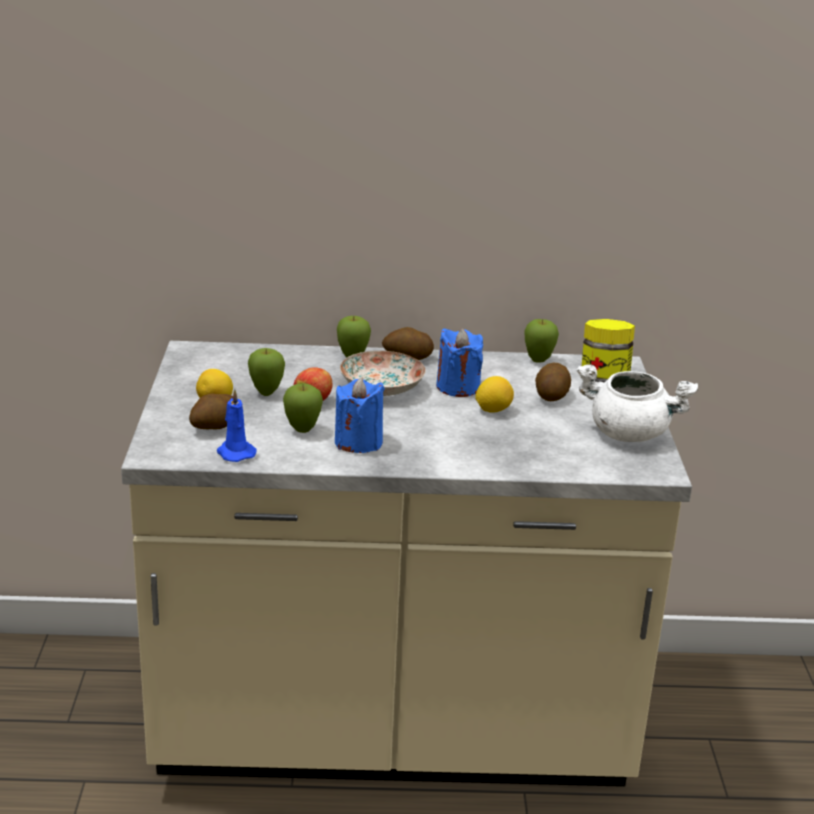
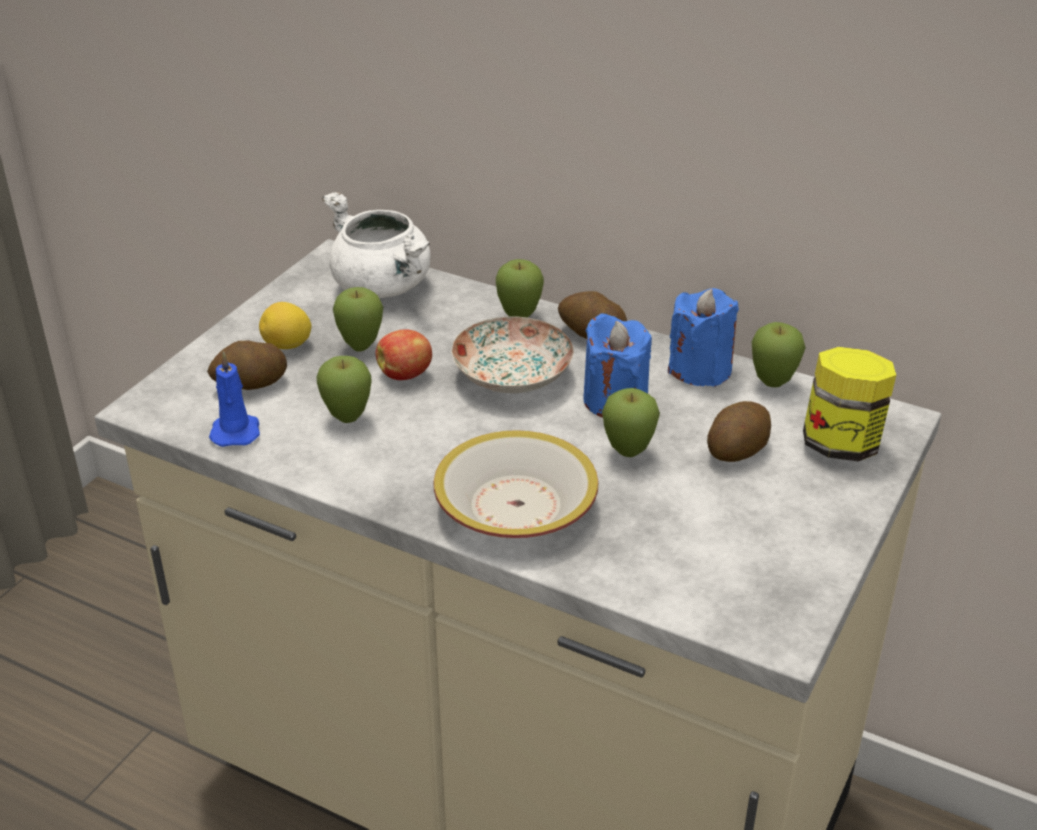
camera: 30 degrees right, 10 degrees up
blue candle [335,377,385,453] -> blue candle moved to [668,288,739,387]
lemon [475,376,514,413] -> apple [602,388,660,457]
white cooking pot [577,364,698,442] -> white cooking pot moved to [322,192,430,298]
none -> bowl [434,430,598,538]

